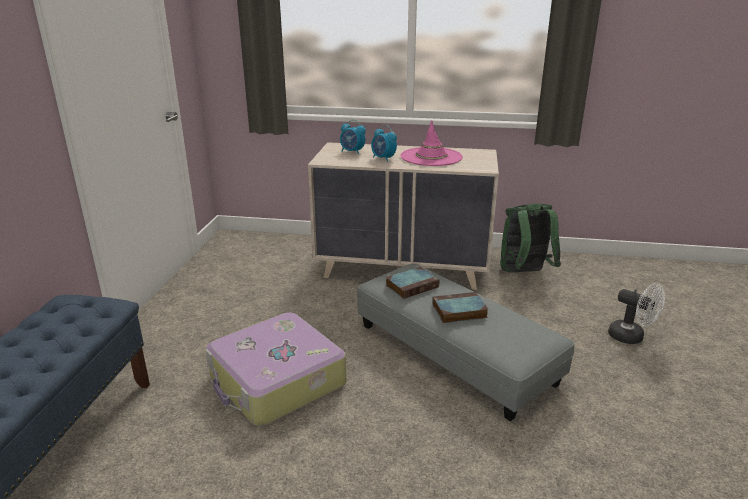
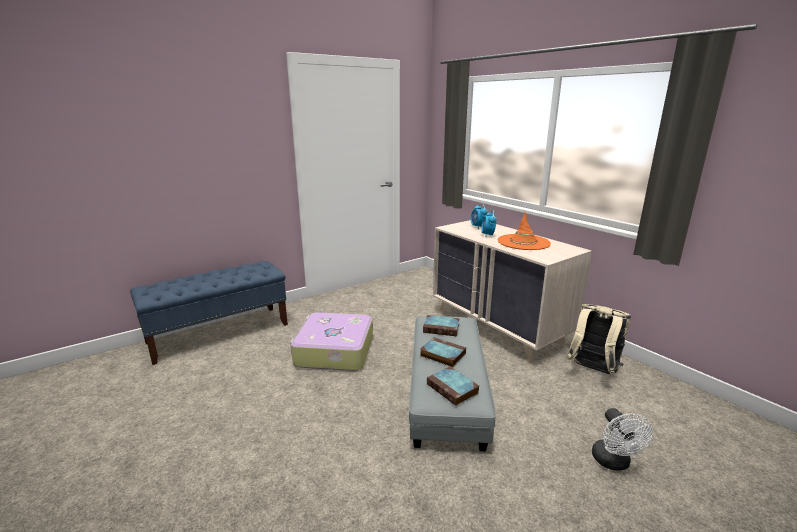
camera: 45 degrees right, 5 degrees down
pink hat [400,120,463,166] -> orange hat [498,212,551,250]
green backpack [500,203,561,272] -> beige backpack [566,304,631,374]
none -> book [427,366,479,406]

